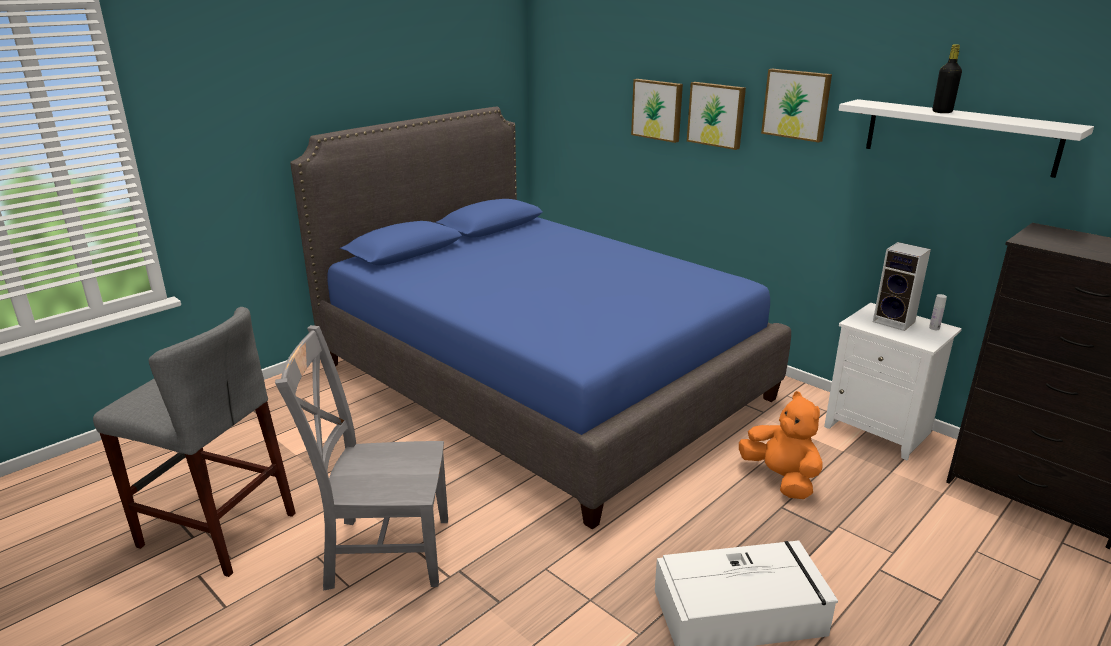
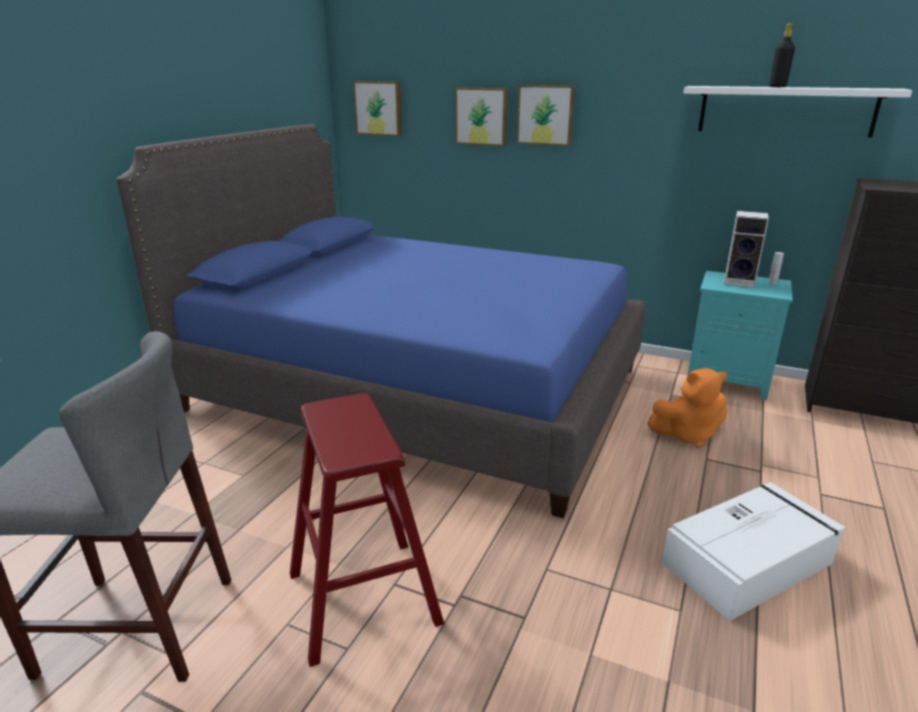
camera: 20 degrees left, 0 degrees up
grey chair [275,325,448,590] -> red stool [290,394,444,667]
orange plush toy [739,391,823,499] -> orange plush toy turned 135 degrees clockwise [647,368,727,448]
picture [761,69,832,142] -> picture moved to [353,81,402,136]
white nightstand [824,303,962,460] -> turquoise nightstand [688,271,793,400]

